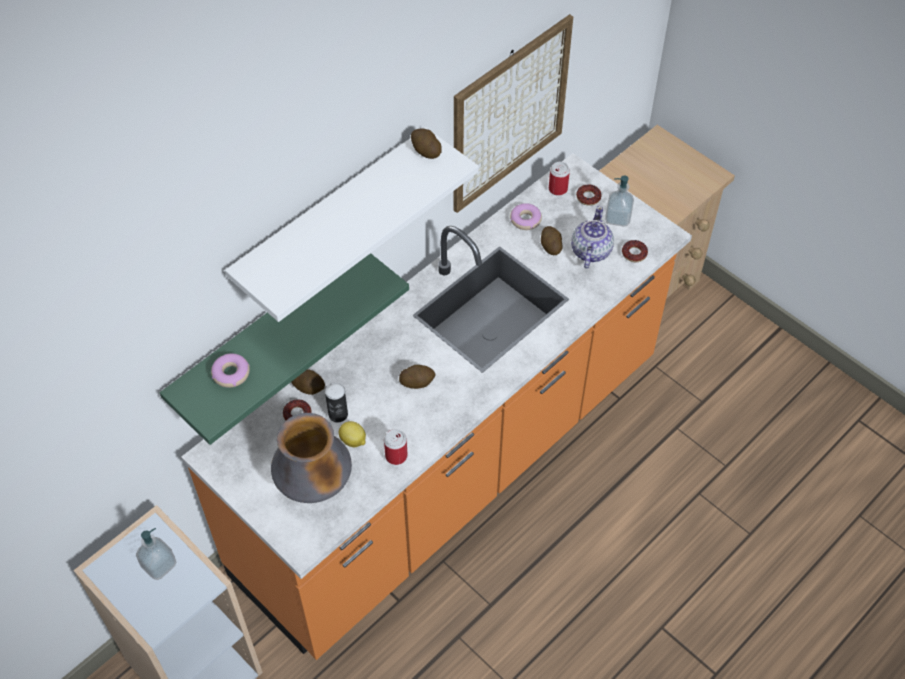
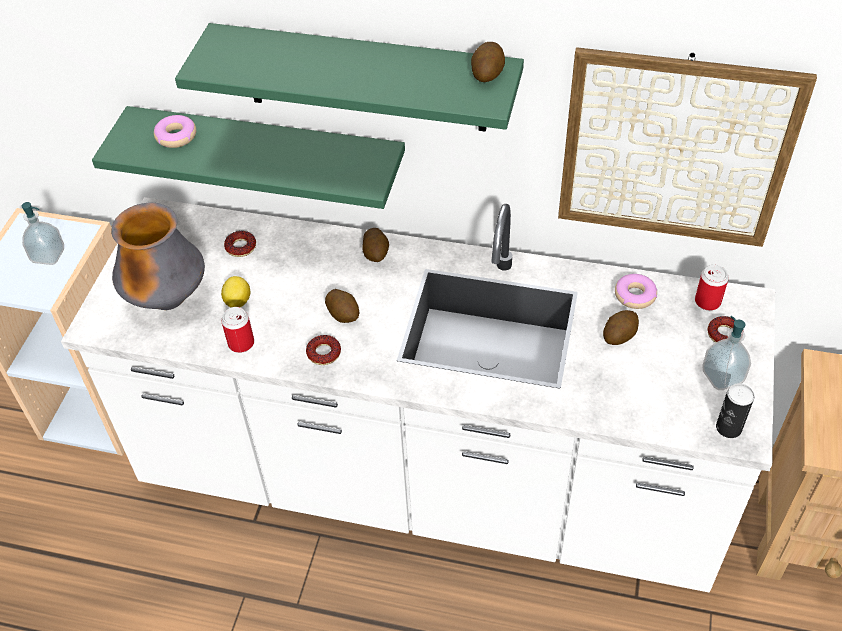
camera: 60 degrees right, 5 degrees down
orange counter [181,153,692,660] -> white counter [61,197,775,592]
white shelf [225,127,479,322] -> green shelf [175,23,524,132]
potato [291,369,325,395] -> potato moved to [362,228,389,262]
can [325,383,348,423] -> can moved to [716,383,755,438]
teapot [571,206,614,269] -> none
donut [622,240,648,262] -> donut moved to [306,335,341,365]

